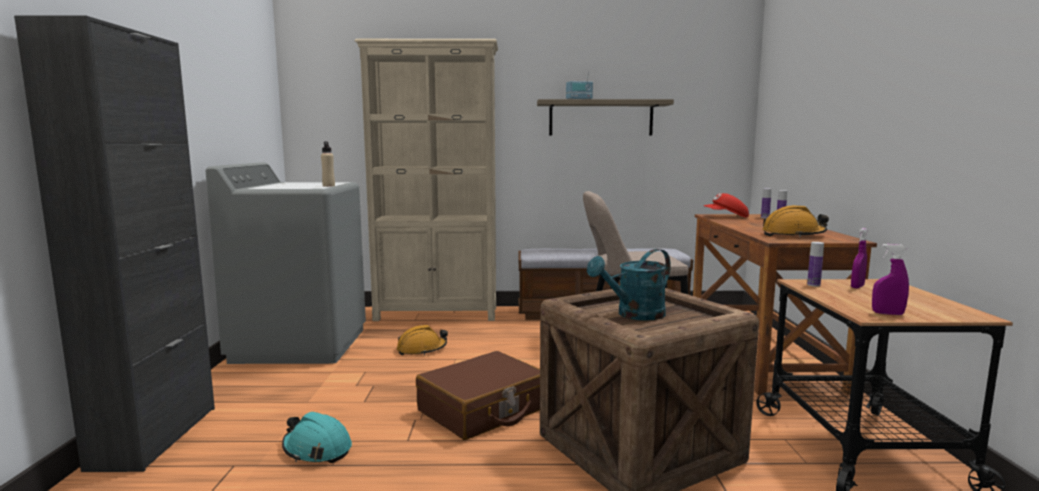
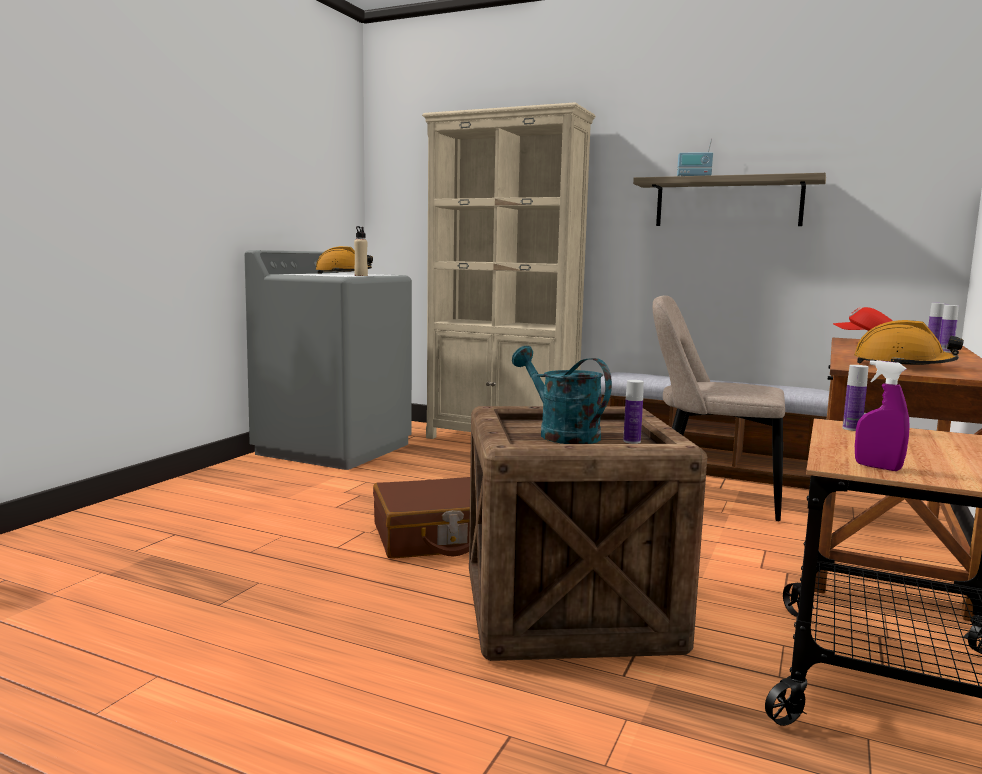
camera: 25 degrees right, 0 degrees up
black cabinet [14,15,215,472] -> none
turquoise hard hat [282,412,352,463] -> none
orange hard hat [397,325,448,355] -> orange hard hat moved to [315,246,373,274]
turquoise watering can [587,249,671,321] -> turquoise watering can turned 60 degrees clockwise [512,346,612,444]
purple spray bottle [851,228,868,288] -> none
none -> bottle [623,380,644,444]

